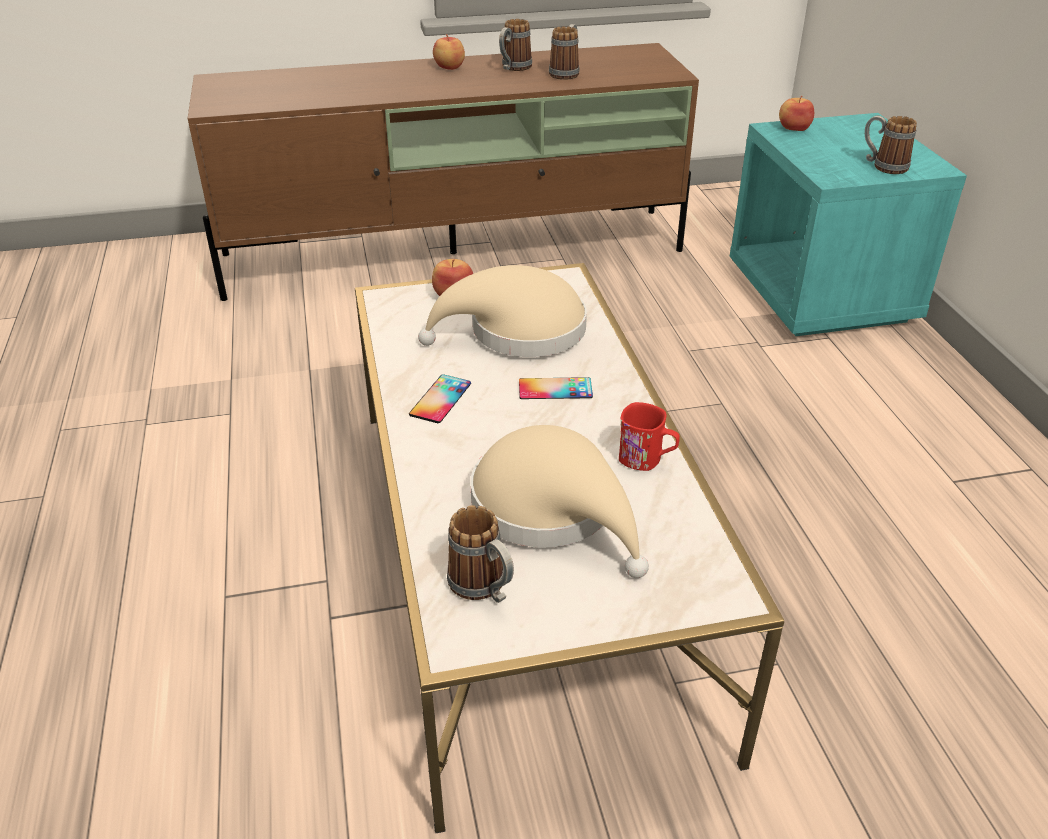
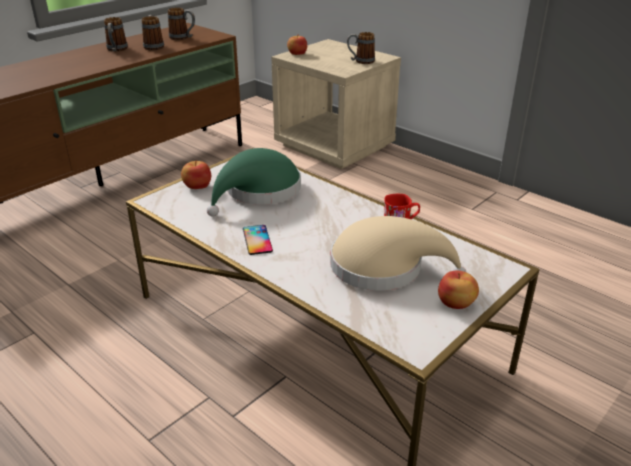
camera: 35 degrees left, 5 degrees down
beige hat [418,265,587,357] -> green hat [207,148,301,217]
apple [433,34,465,70] -> apple moved to [438,271,479,309]
mug [447,505,514,603] -> mug moved to [168,7,195,40]
phone [519,377,593,399] -> none
turquoise nightstand [730,113,967,336] -> beige nightstand [271,39,401,169]

